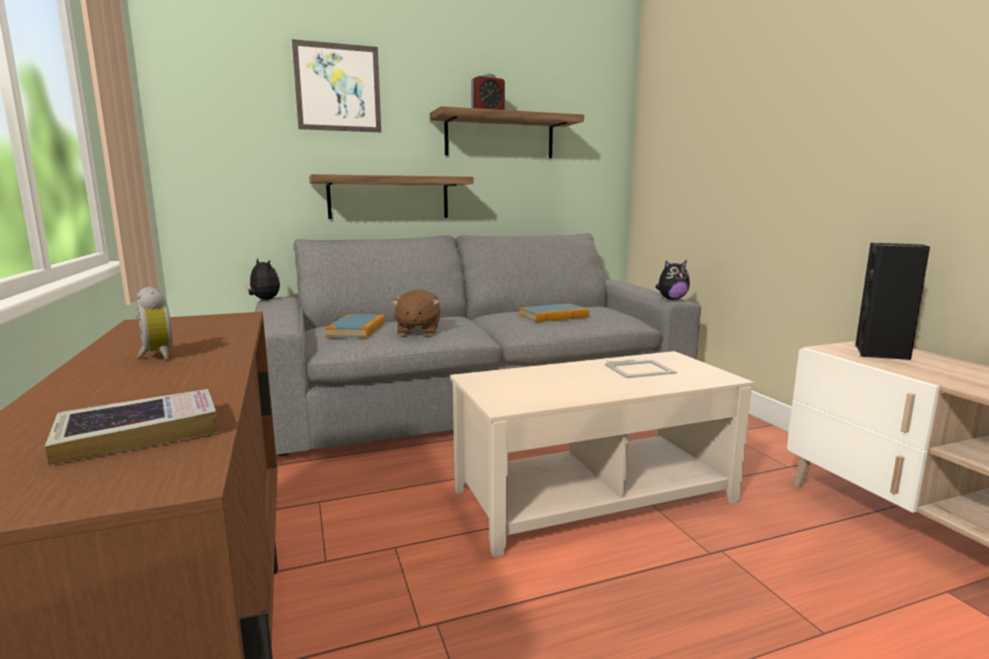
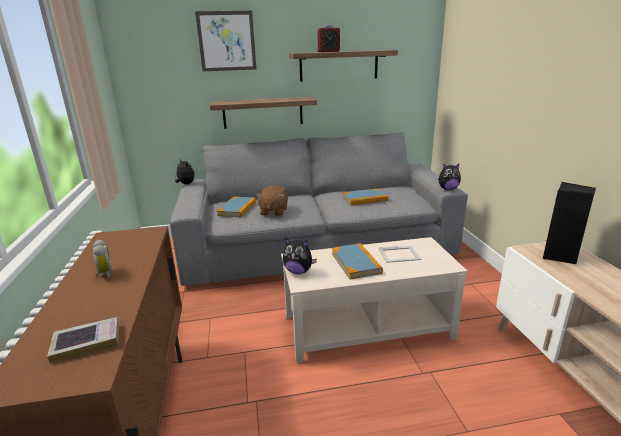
camera: 10 degrees right, 10 degrees up
none -> plush toy [283,238,317,274]
none -> book [332,243,383,280]

